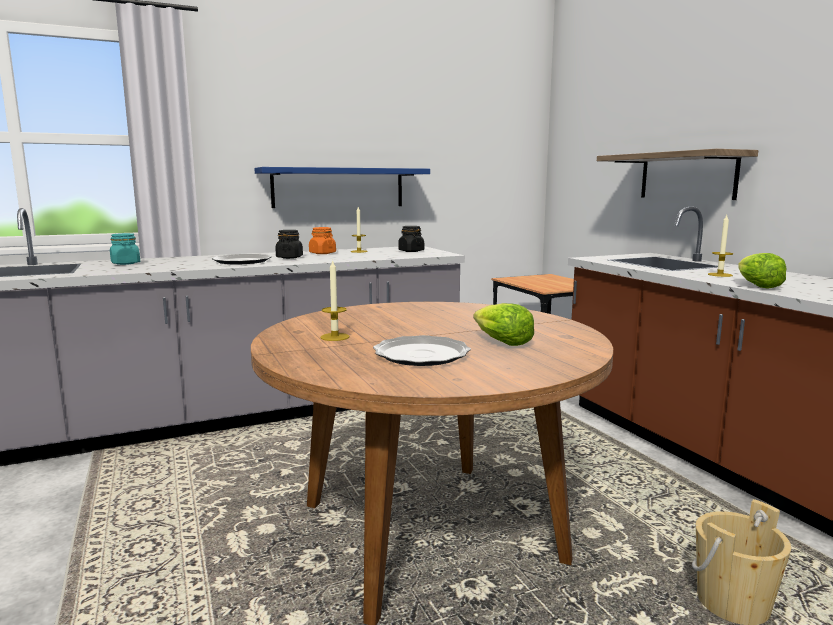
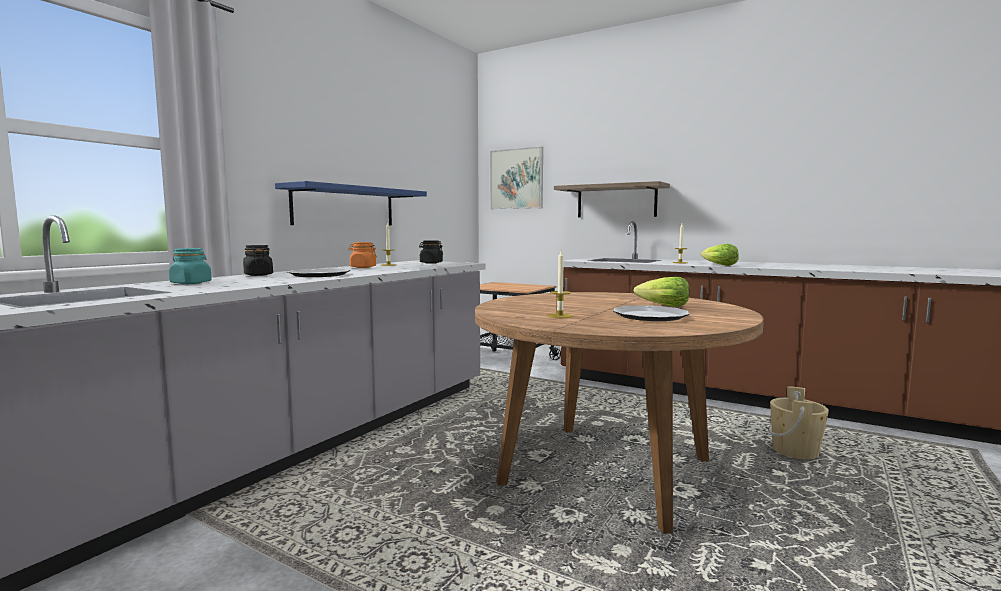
camera: 35 degrees left, 5 degrees down
black jar [276,230,303,259] -> black jar moved to [243,245,273,276]
none -> picture [490,146,543,209]

